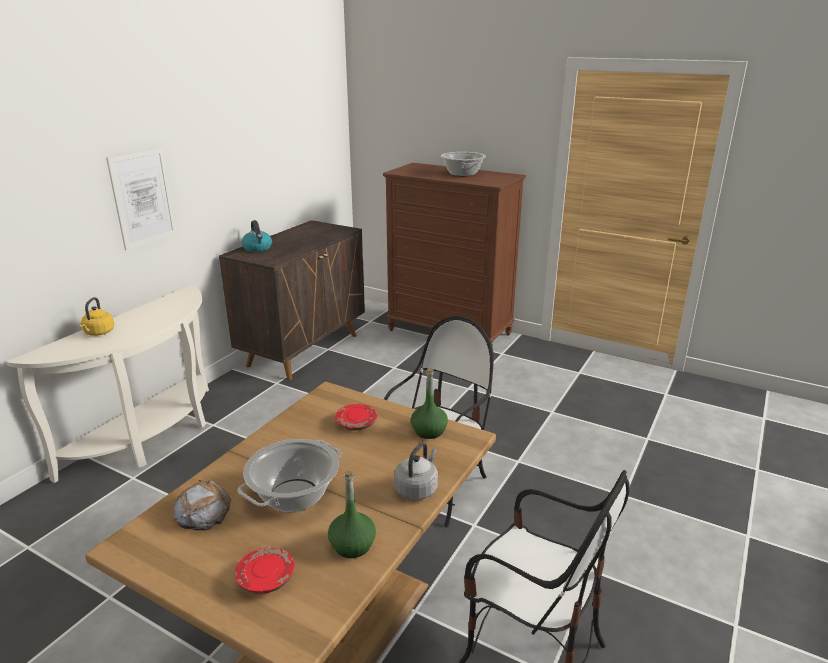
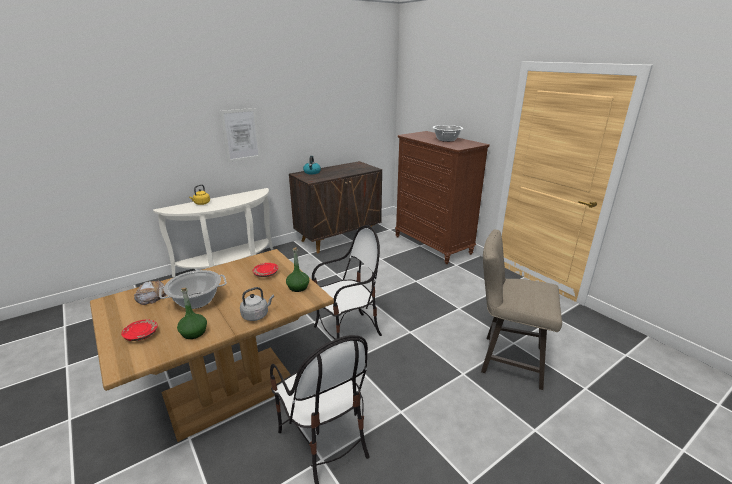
camera: 25 degrees right, 0 degrees up
none -> beige stool [481,229,562,390]

